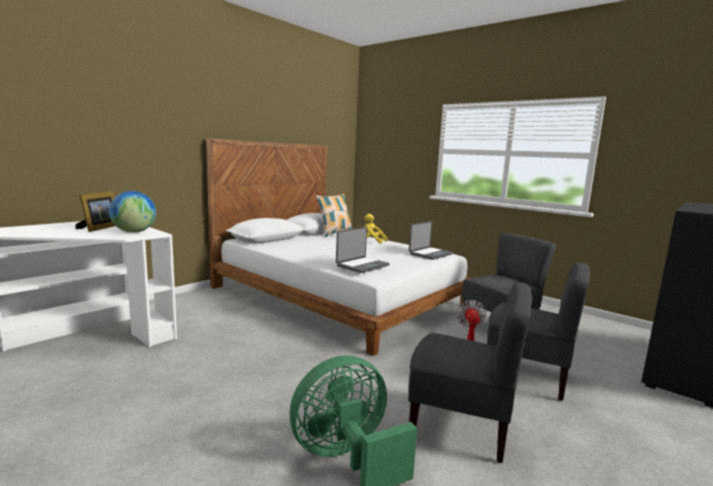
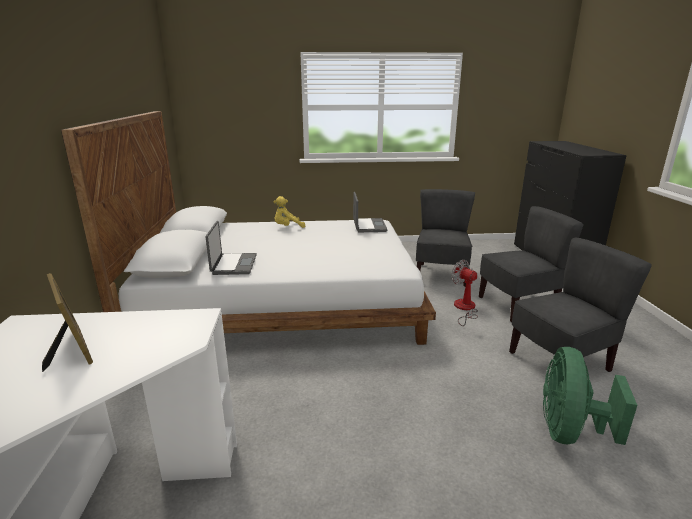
camera: 45 degrees left, 10 degrees up
globe [109,191,156,233] -> none
pillow [316,194,352,237] -> none
laptop [336,227,390,273] -> laptop moved to [206,221,257,275]

